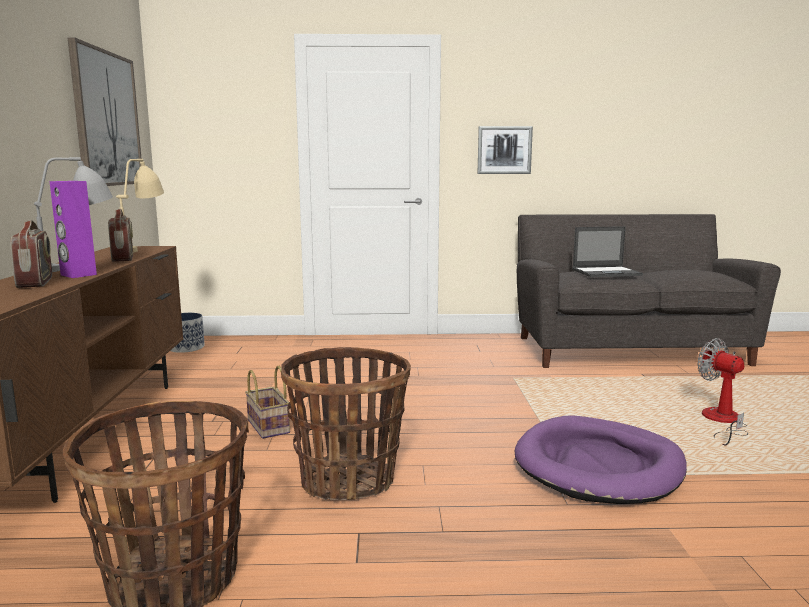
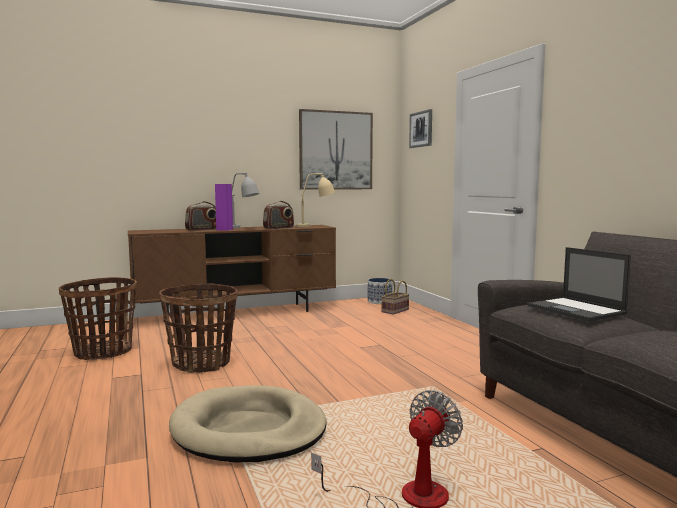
camera: 70 degrees right, 5 degrees down
basket [245,366,290,439] -> basket moved to [381,279,410,315]
picture [478,126,533,174] -> picture moved to [409,109,432,148]
purple dog bed [515,415,687,504] -> beige dog bed [169,385,327,462]

